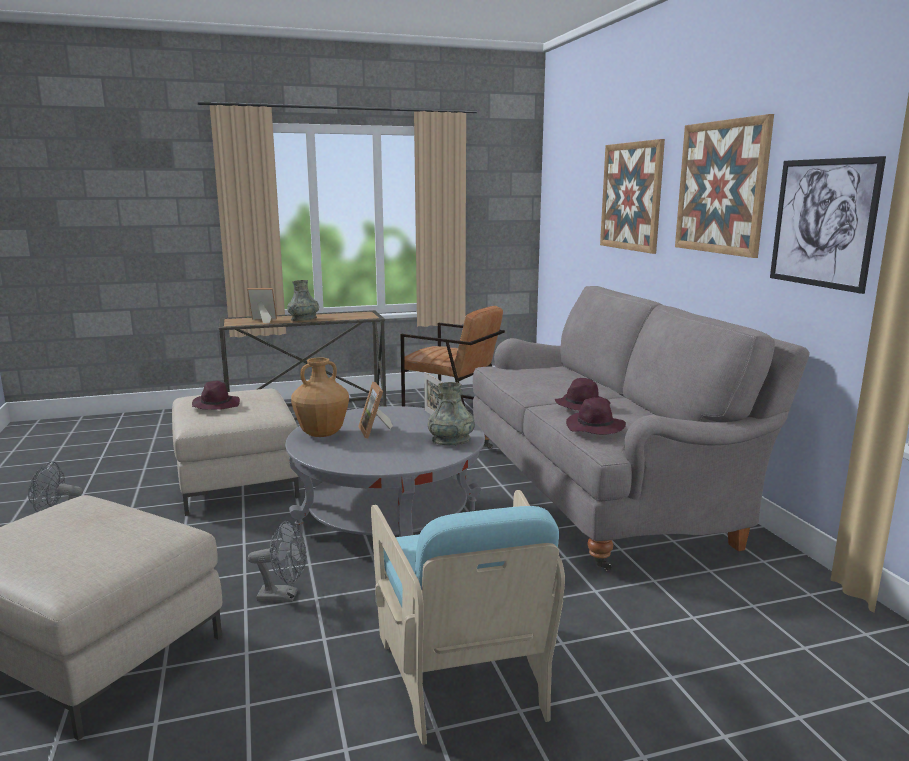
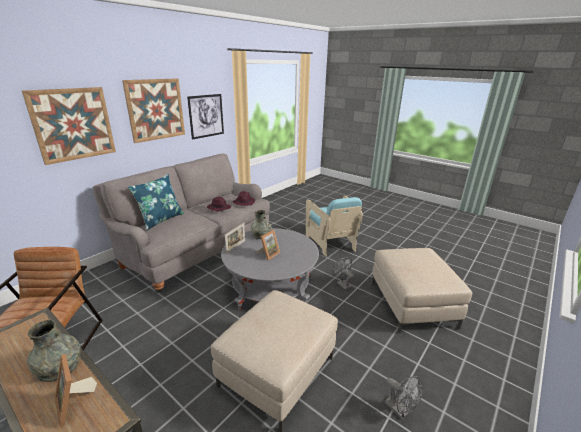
camera: 125 degrees left, 10 degrees up
purple hat [192,381,240,410] -> none
brown vase [291,357,349,437] -> none
turquoise armchair [371,490,565,745] -> turquoise armchair turned 120 degrees clockwise [306,195,363,257]
none -> blue pillow [128,174,184,231]

